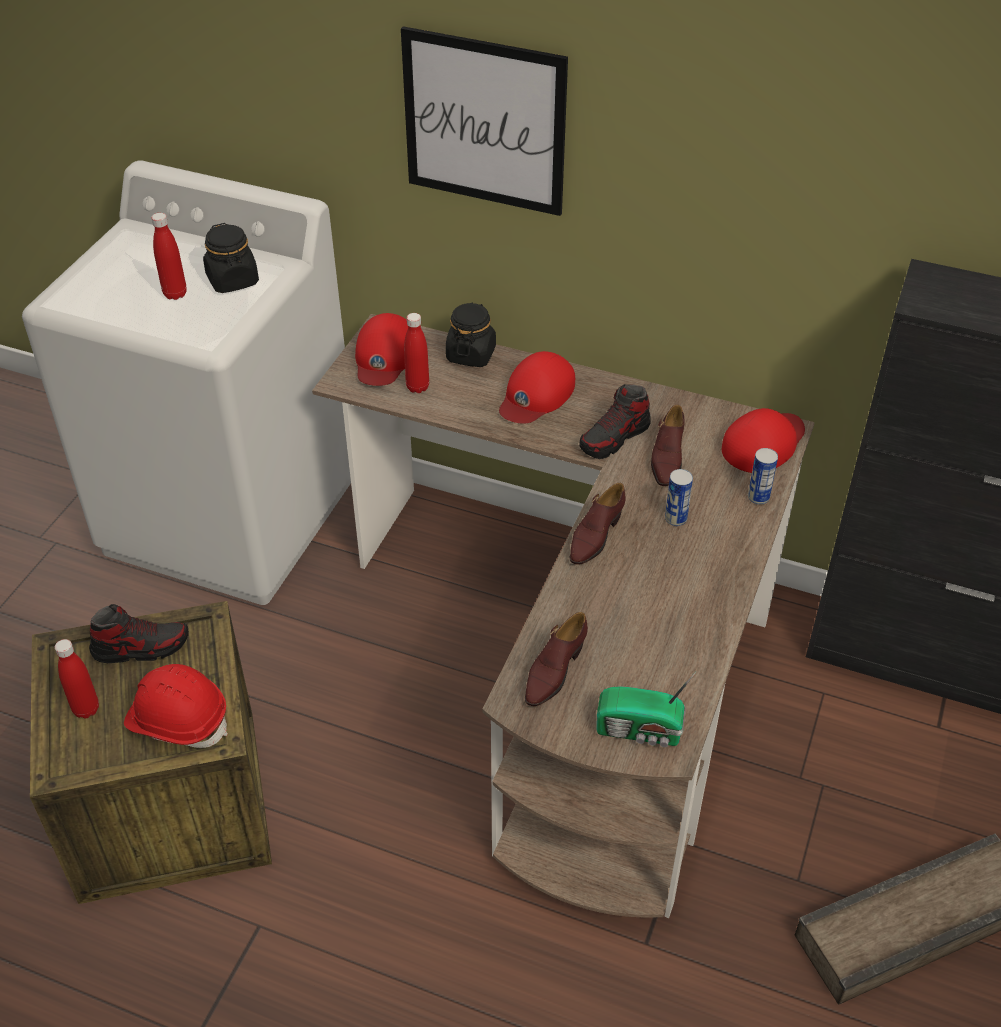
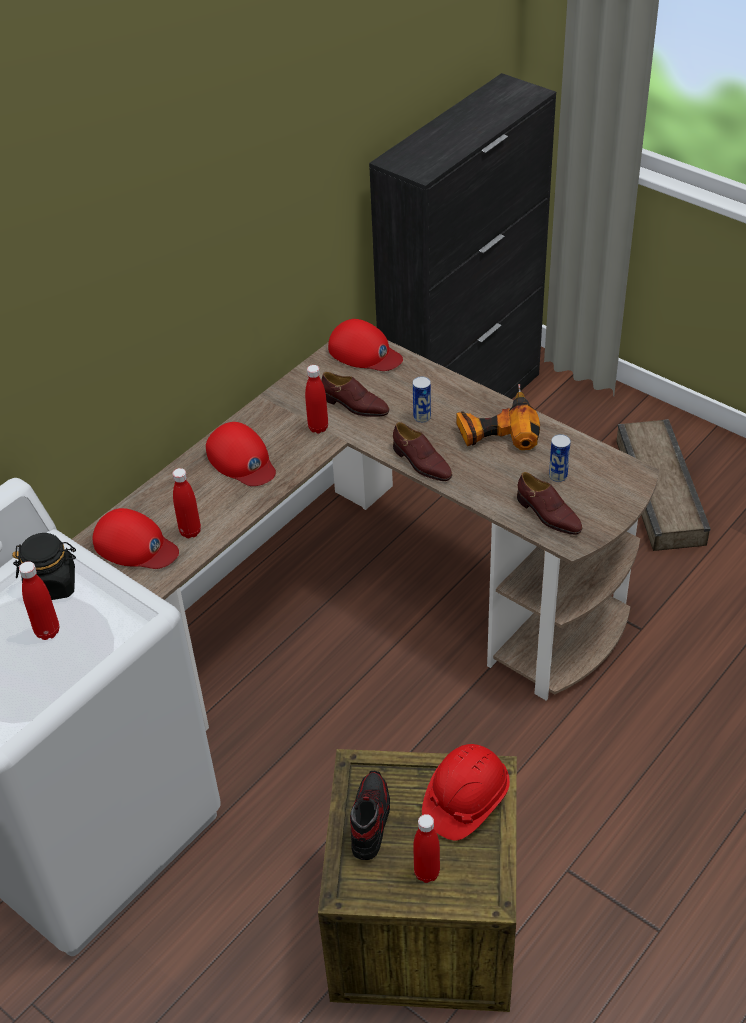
camera: 70 degrees left, 0 degrees up
picture [401,26,568,216] -> none
black jar [446,302,496,367] -> none
shoe [579,384,651,459] -> red bottle [305,365,328,433]
radio [596,671,697,747] -> none
red cap [722,408,805,473] -> red cap turned 150 degrees clockwise [328,319,403,371]
can [748,448,778,505] -> can moved to [549,434,571,482]
none -> power drill [456,384,540,450]

